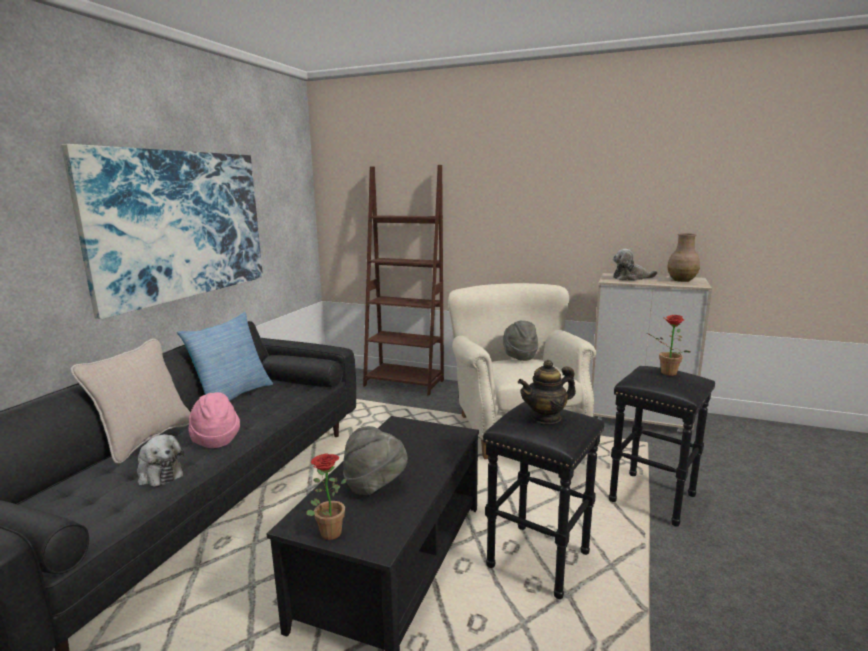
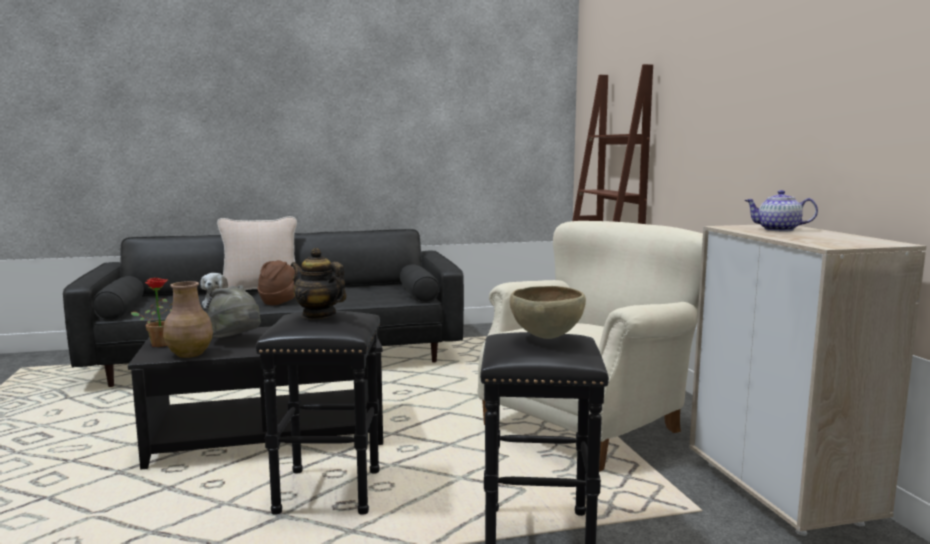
camera: 55 degrees right, 5 degrees down
picture [62,144,263,319] -> none
pillow [177,312,273,401] -> none
pink hat [188,392,240,448] -> brown hat [258,260,295,305]
grey hat [503,320,538,361] -> none
plush toy [613,249,657,281] -> teapot [745,190,818,231]
potted plant [647,315,691,376] -> brown bowl [510,286,586,339]
brown vase [667,233,700,282] -> brown vase moved to [163,281,213,358]

